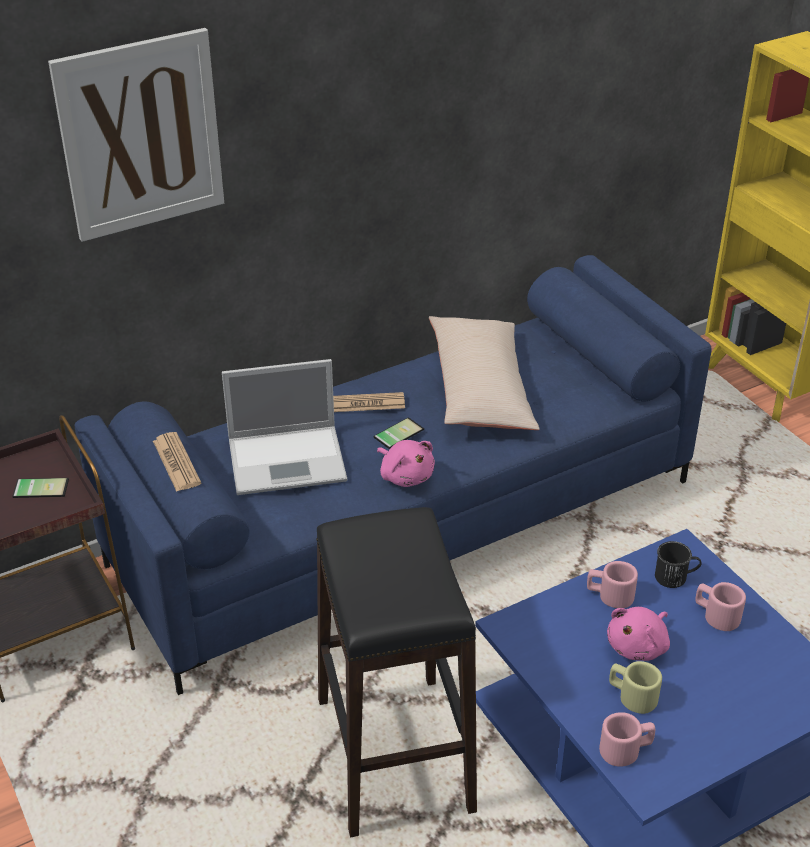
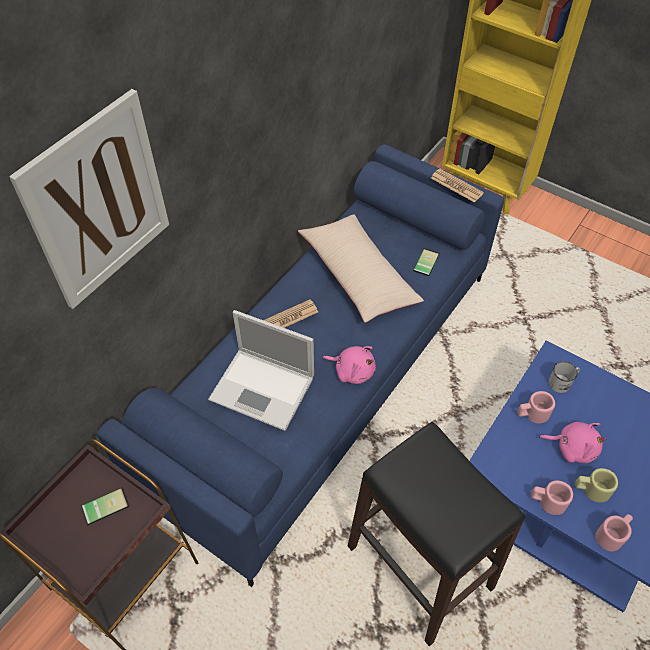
camera: 25 degrees left, 15 degrees up
newspaper [153,432,201,492] -> newspaper moved to [431,169,484,203]
laptop [222,359,347,495] -> laptop turned 60 degrees clockwise [208,310,314,431]
phone [373,417,424,449] -> phone moved to [413,248,440,276]
pink plush toy [607,607,670,661] -> pink plush toy turned 90 degrees counterclockwise [539,422,607,463]
black mug [655,541,701,588] -> white mug [549,361,580,393]
pink mug [695,582,746,631] -> pink mug moved to [531,480,573,515]

